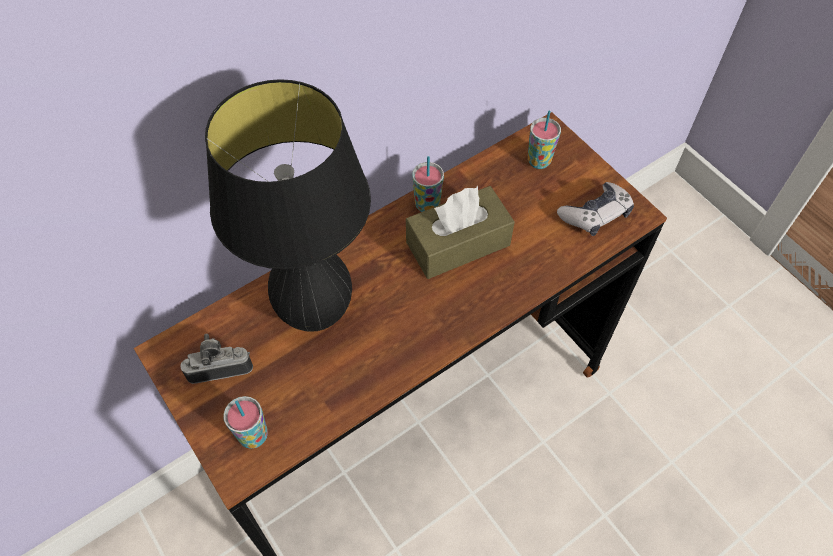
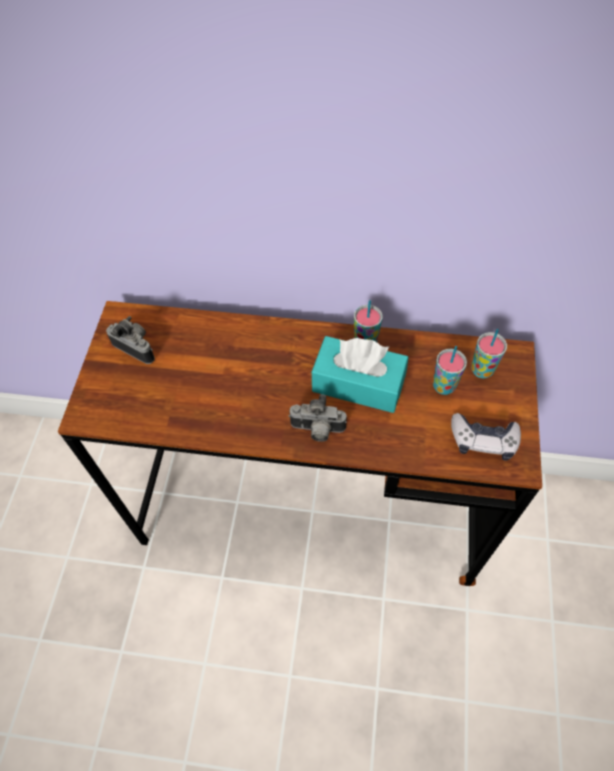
camera: 45 degrees right, 0 degrees up
black table lamp [205,79,371,332] -> none
cup [223,396,268,449] -> cup moved to [433,346,467,395]
brown tissue box [406,186,515,279] -> turquoise tissue box [312,336,408,413]
none -> camera [288,394,347,442]

